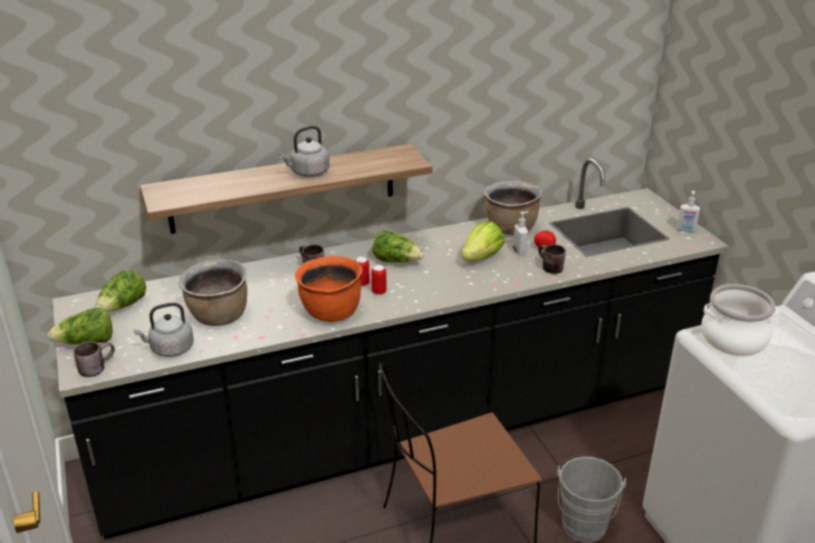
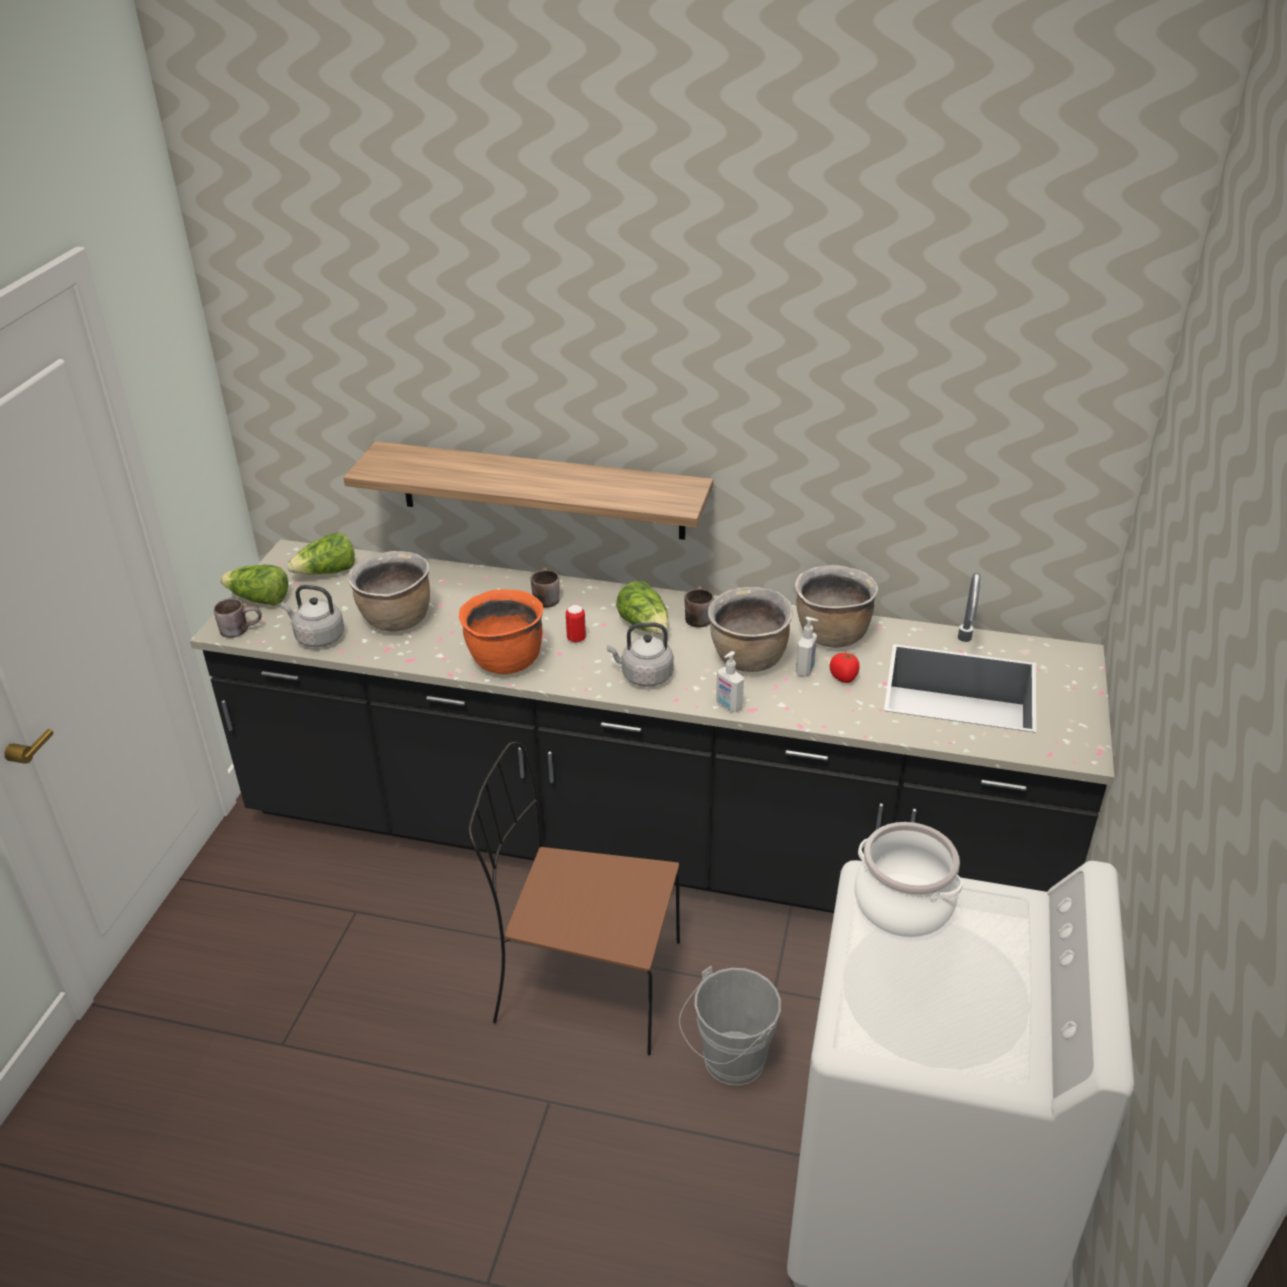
camera: 35 degrees right, 5 degrees up
grey kettle [279,126,330,177] -> grey kettle moved to [607,622,674,687]
can [371,265,387,295] -> none
lettuce [462,221,504,262] -> brown cooking pot [708,587,793,672]
brown mug [538,244,566,274] -> brown mug moved to [685,586,714,627]
soap dispenser [677,190,700,232] -> soap dispenser moved to [716,651,744,713]

